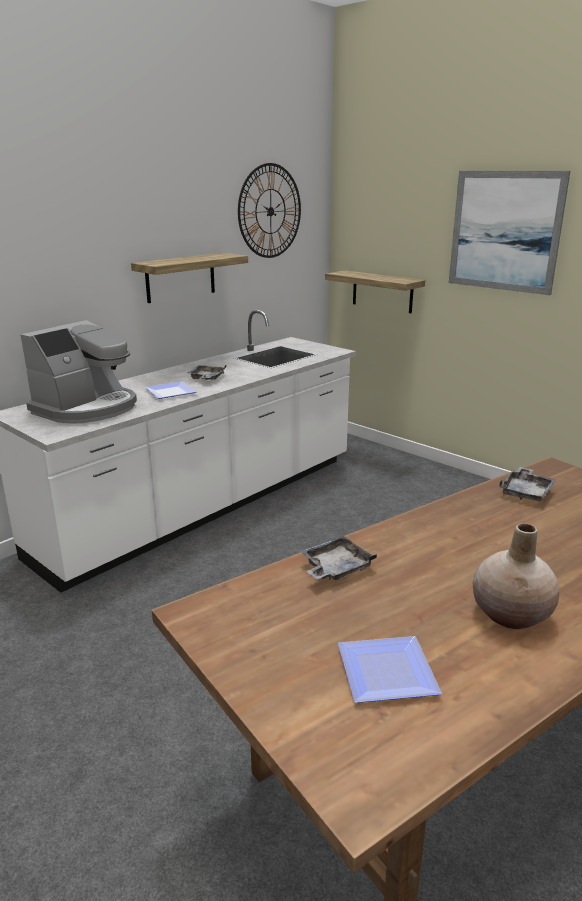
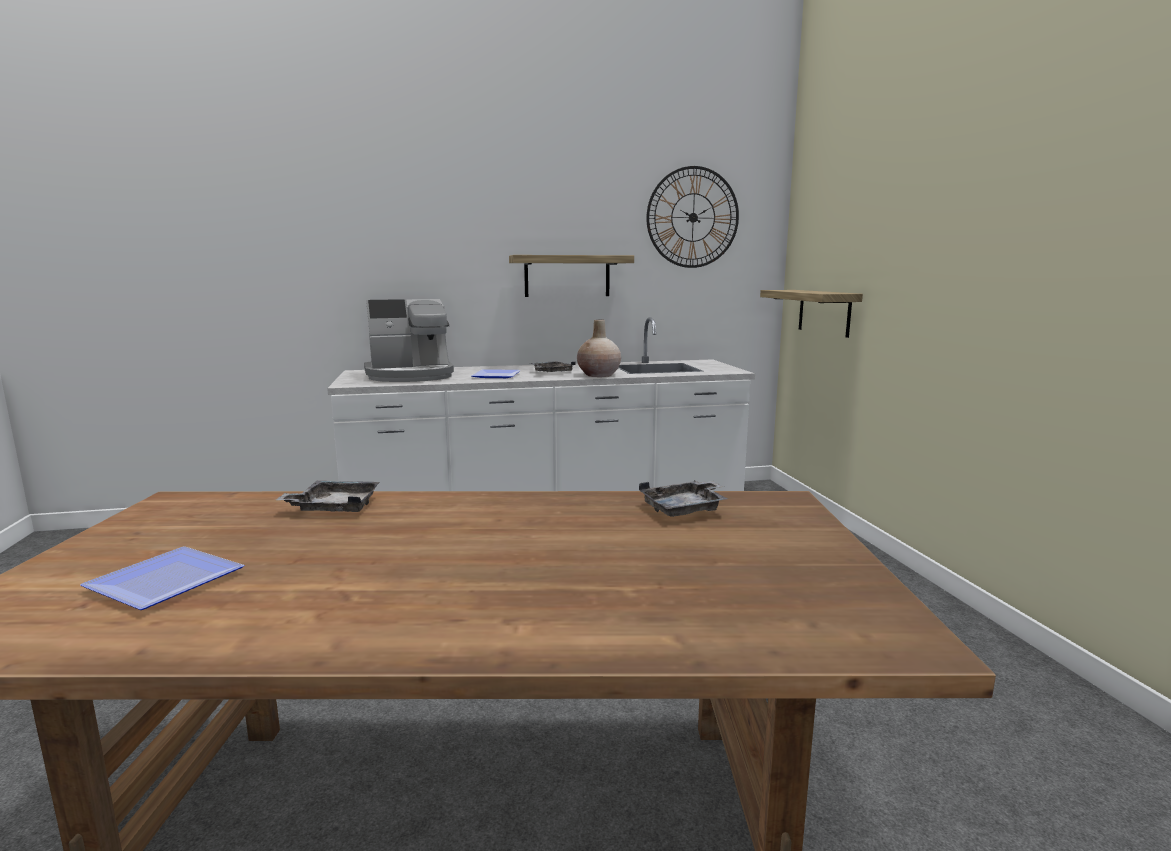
camera: 35 degrees right, 10 degrees down
picture [449,171,570,295] -> none
beige vase [473,524,560,629] -> beige vase moved to [577,319,621,377]

